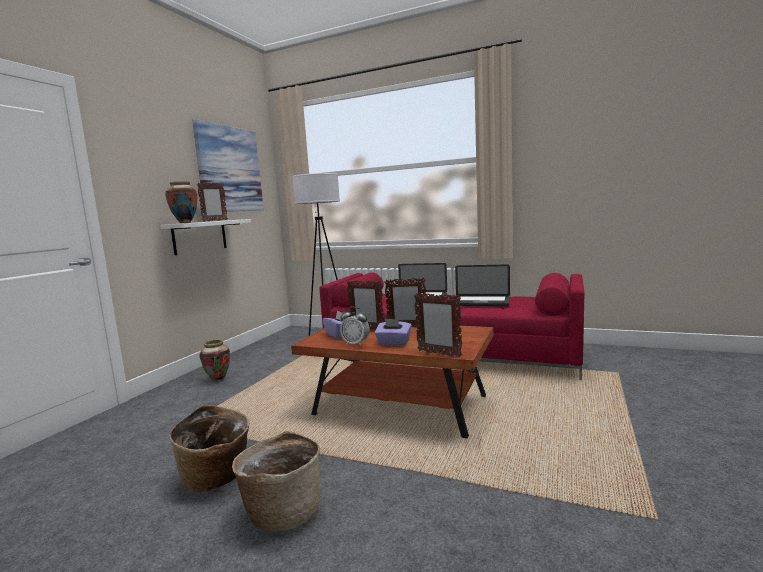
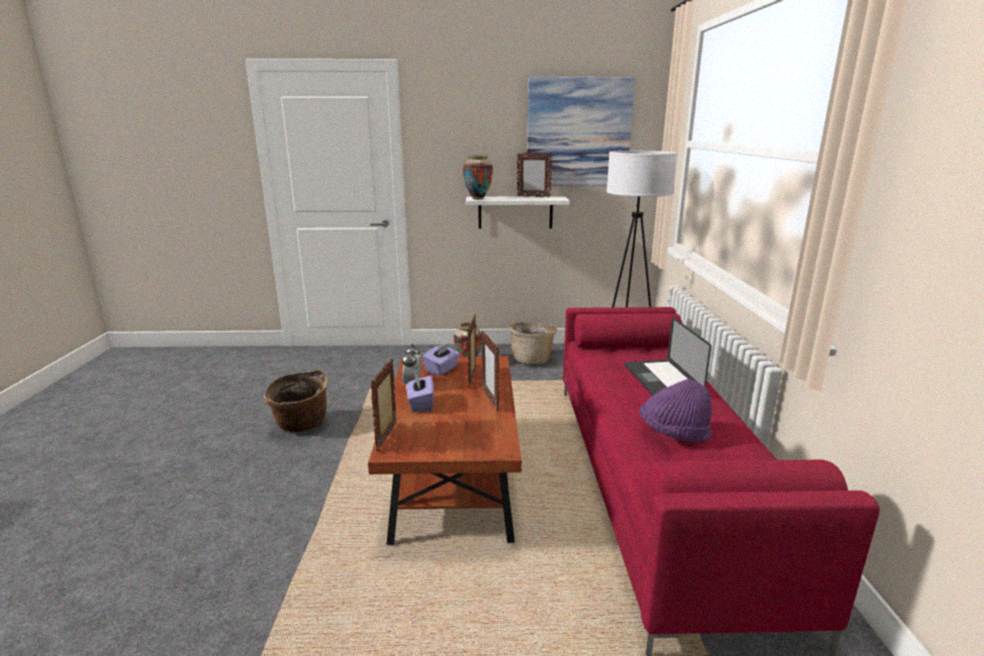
camera: 65 degrees right, 10 degrees up
basket [232,431,320,531] -> basket moved to [508,322,557,364]
laptop [454,264,510,306] -> purple hat [640,379,712,442]

